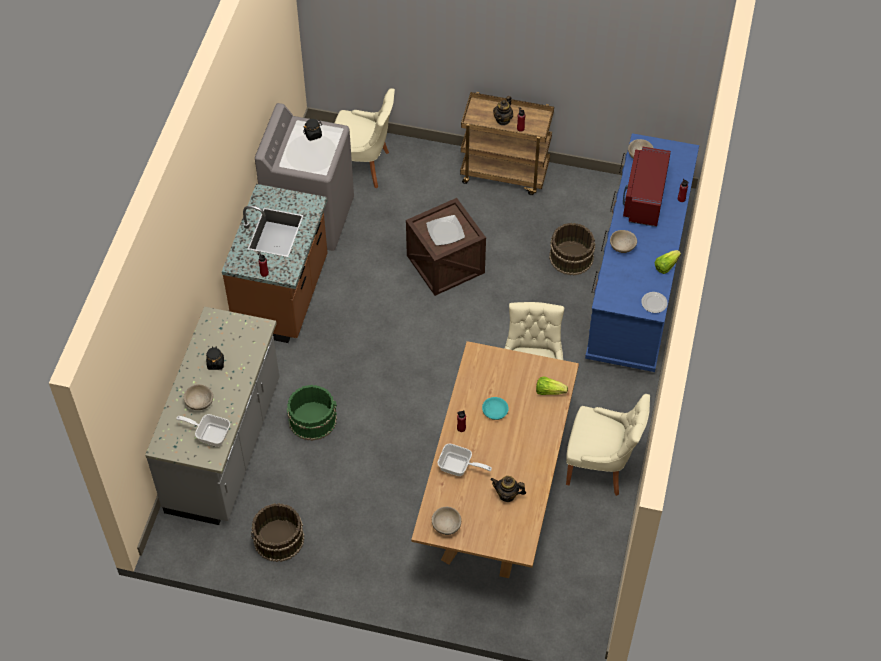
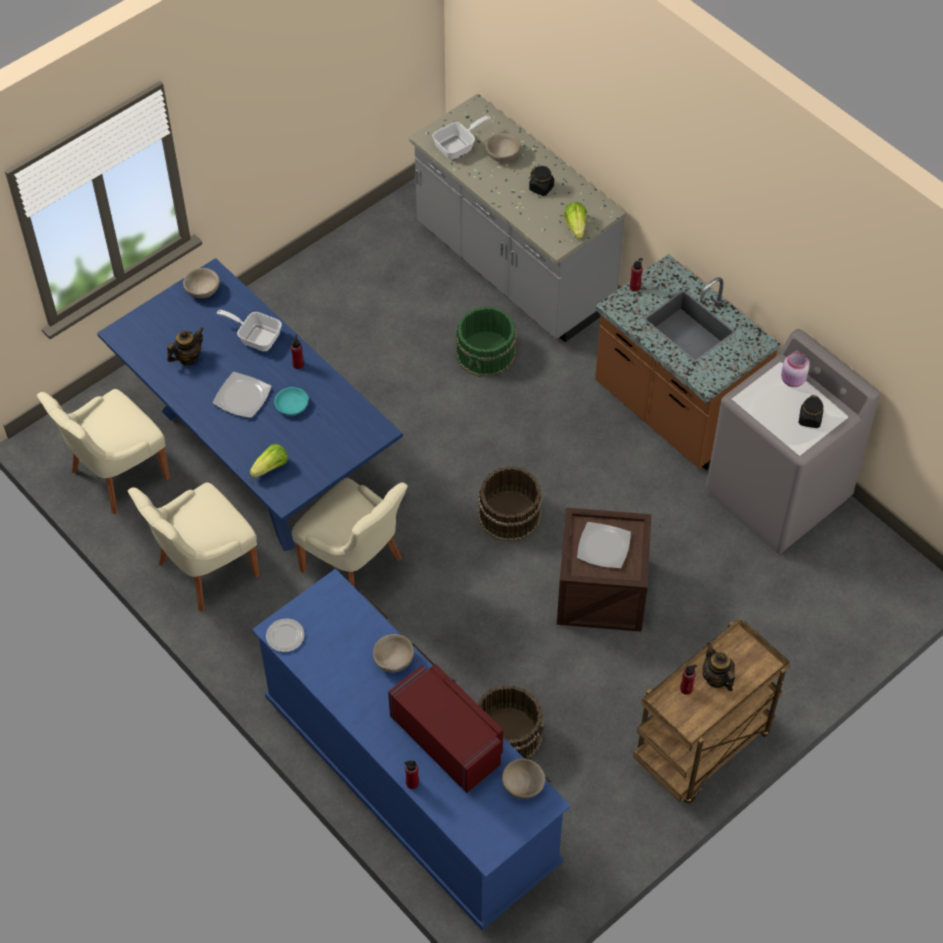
camera: 125 degrees right, 0 degrees up
brown bucket [251,503,304,562] -> brown bucket moved to [478,466,543,542]
beige chair [335,88,395,188] -> beige chair moved to [37,389,170,514]
brown dining table [411,341,579,578] -> blue dining table [97,258,403,551]
frying pan [438,444,492,476] -> frying pan turned 60 degrees clockwise [217,310,282,351]
lettuce [655,250,681,274] -> lettuce moved to [564,202,587,239]
none -> plate [213,372,272,418]
none -> pink jar [781,352,810,387]

